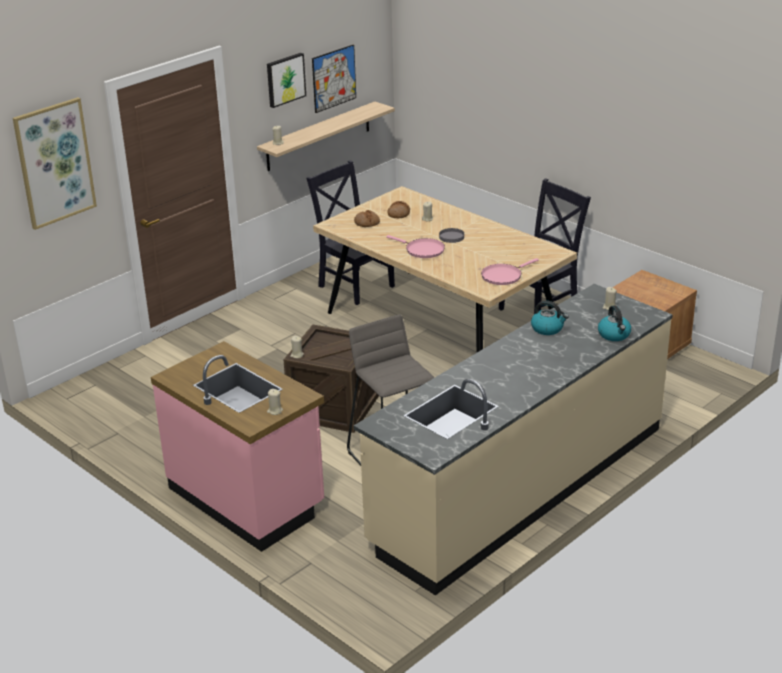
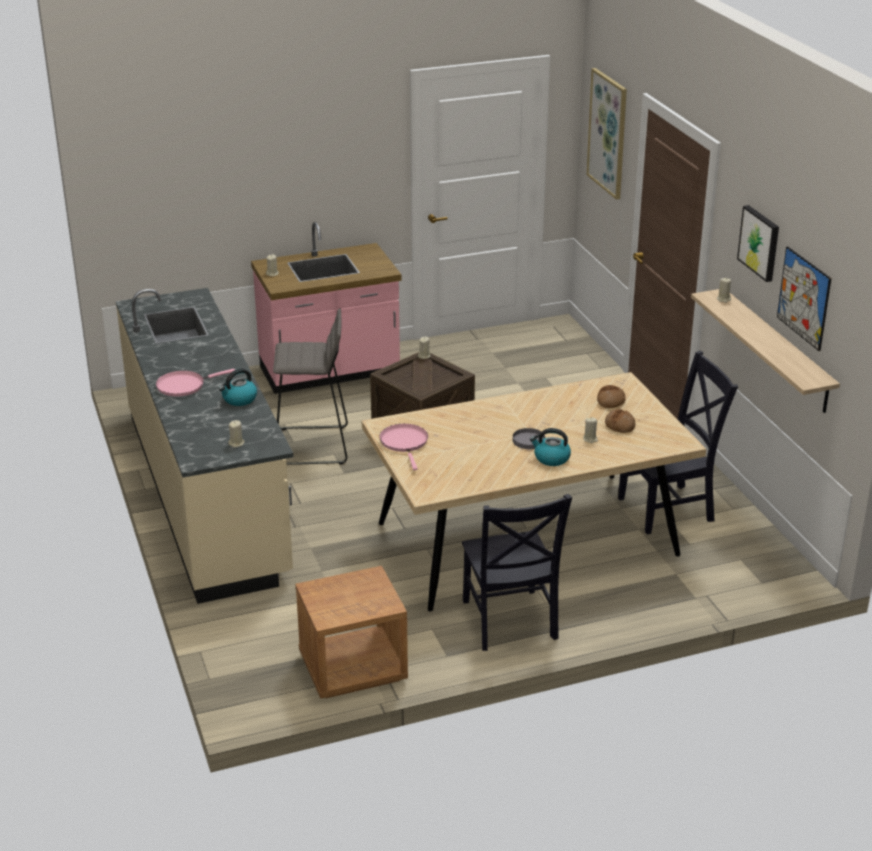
camera: 115 degrees right, 0 degrees up
pink frying pan [386,235,445,258] -> pink frying pan moved to [156,369,235,396]
kettle [598,305,631,341] -> kettle moved to [530,428,571,466]

